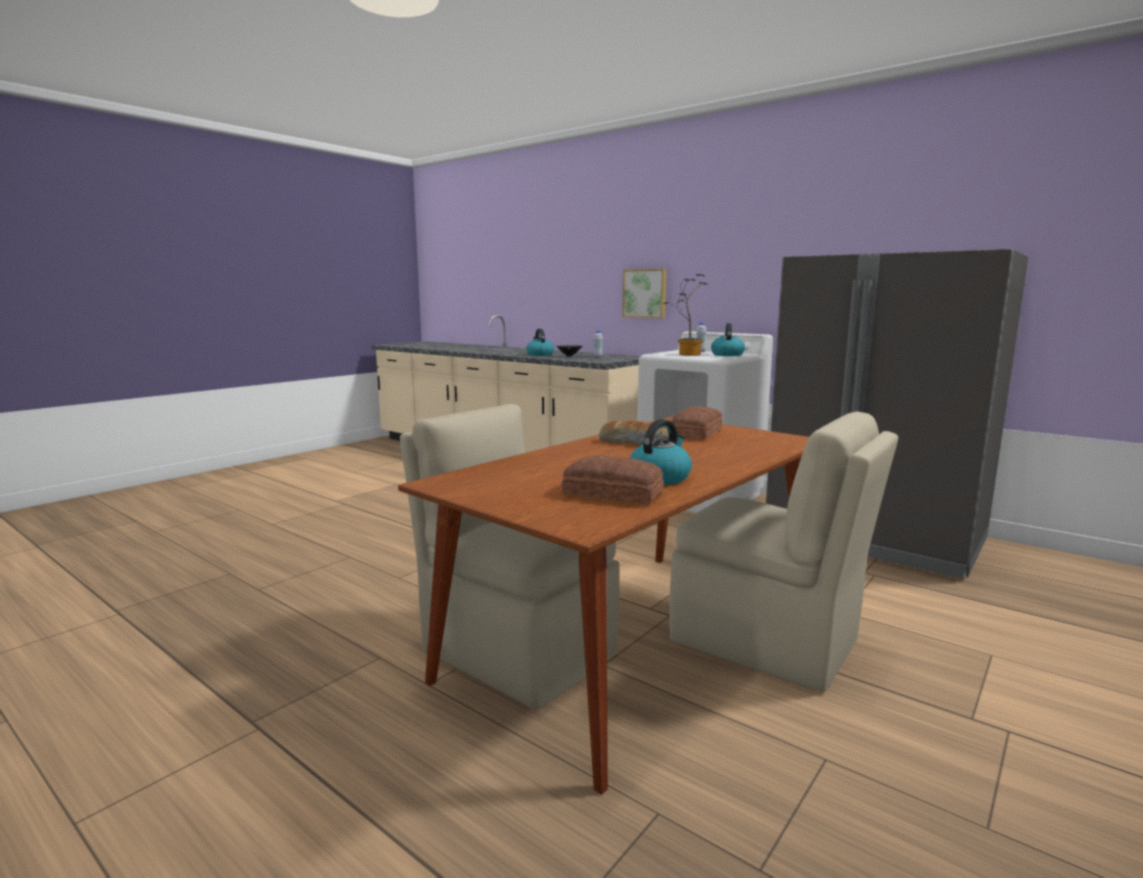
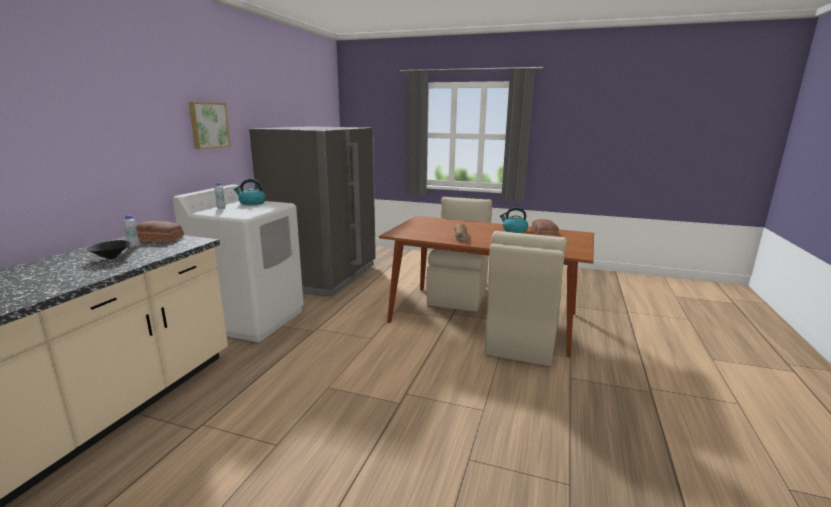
camera: 110 degrees left, 5 degrees up
kettle [527,329,554,356] -> none
picture [622,269,667,318] -> picture moved to [189,102,231,149]
potted plant [663,274,707,356] -> none
bread [671,406,723,440] -> bread moved to [136,221,184,242]

